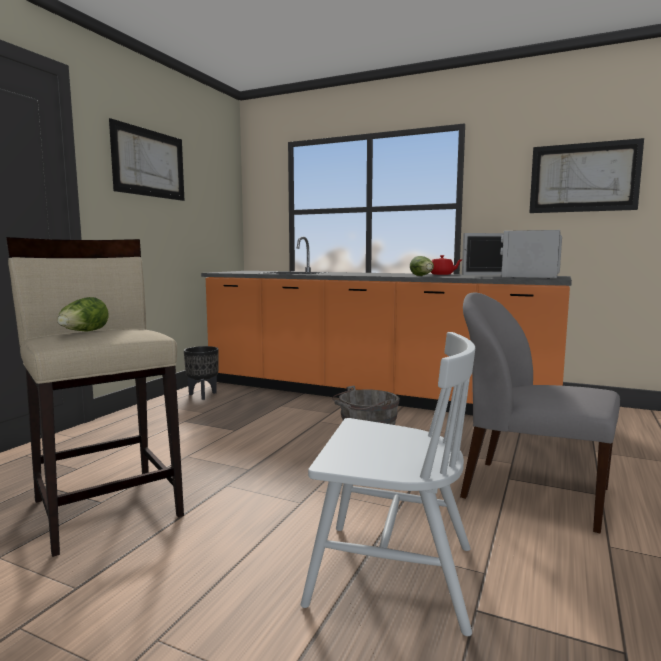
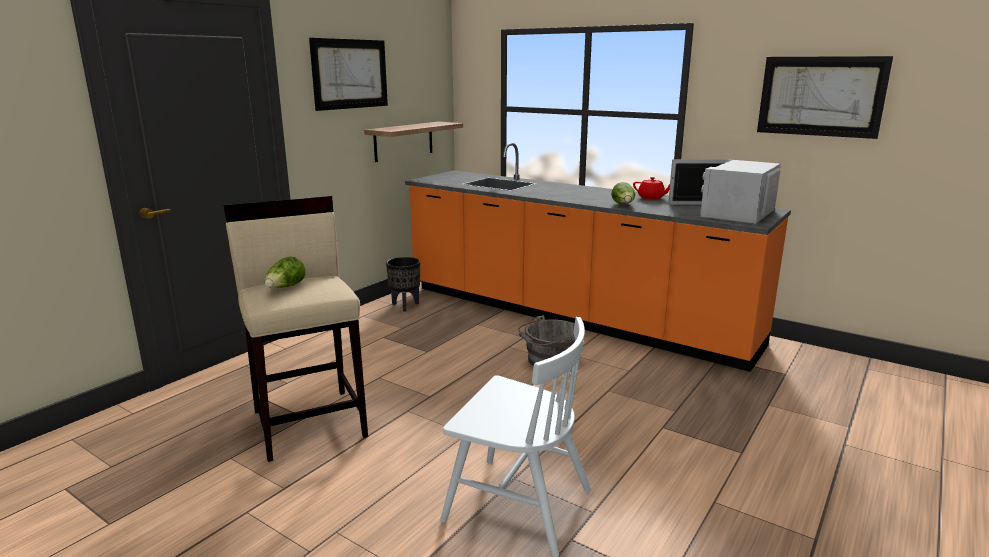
camera: 10 degrees right, 10 degrees up
grey chair [460,292,620,533] -> none
none -> shelf [364,122,463,162]

